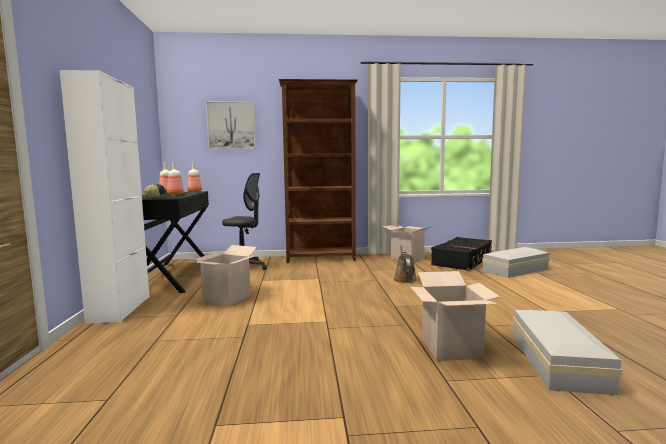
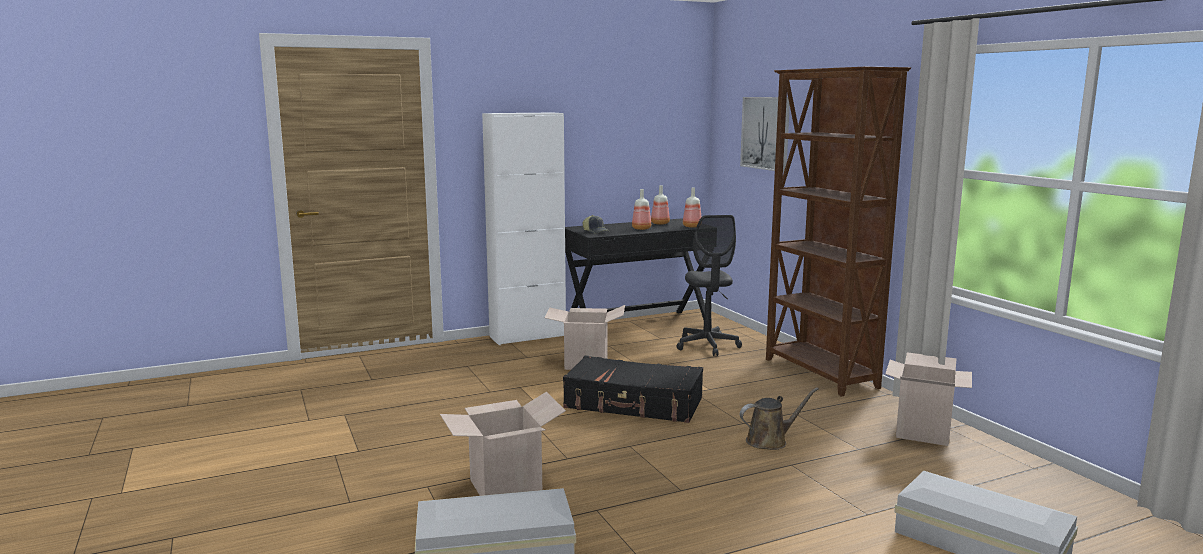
camera: 70 degrees right, 5 degrees up
black suitcase [431,237,492,271] -> black suitcase moved to [563,356,703,423]

